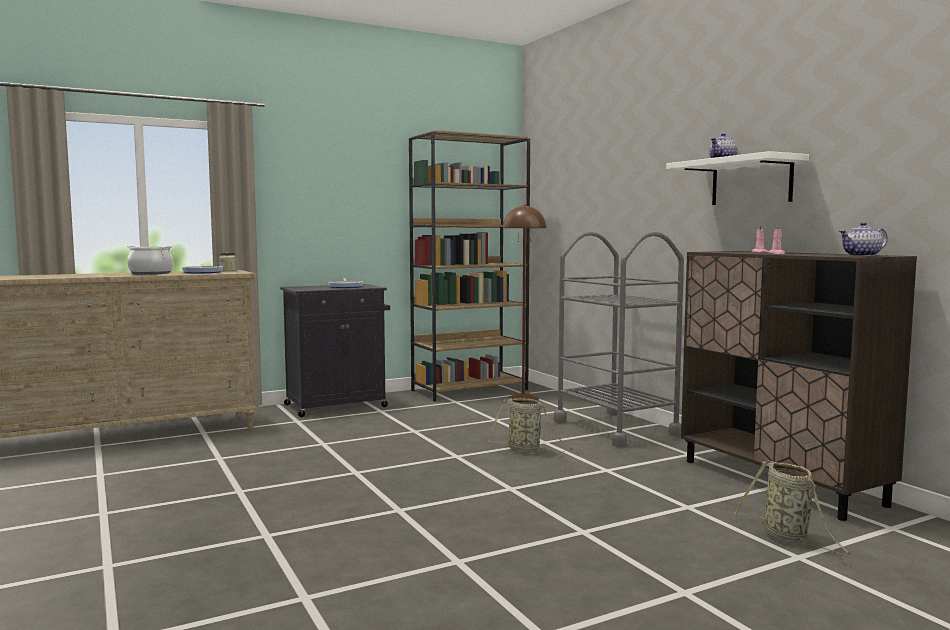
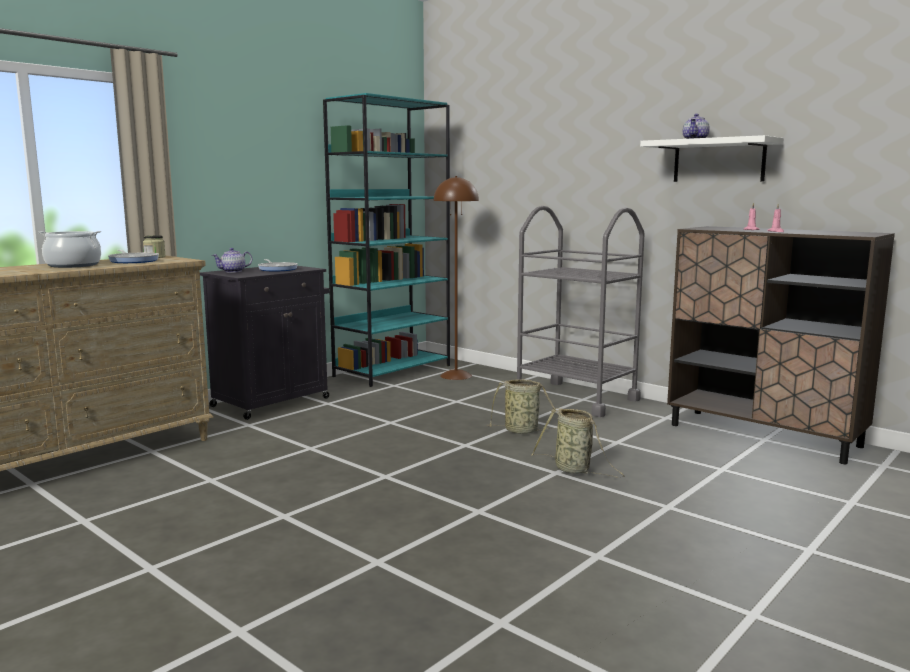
camera: 20 degrees left, 5 degrees up
brown bookcase [409,130,530,401] -> turquoise bookcase [323,93,450,387]
basket [734,460,850,555] -> basket moved to [531,408,625,477]
teapot [839,222,888,256] -> teapot moved to [212,248,252,273]

